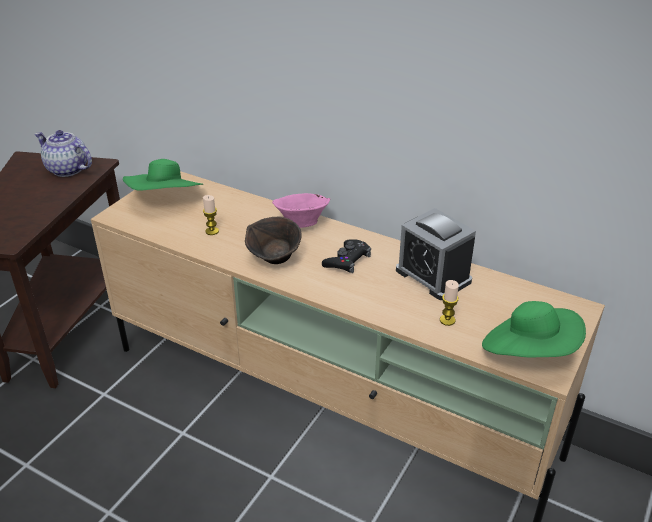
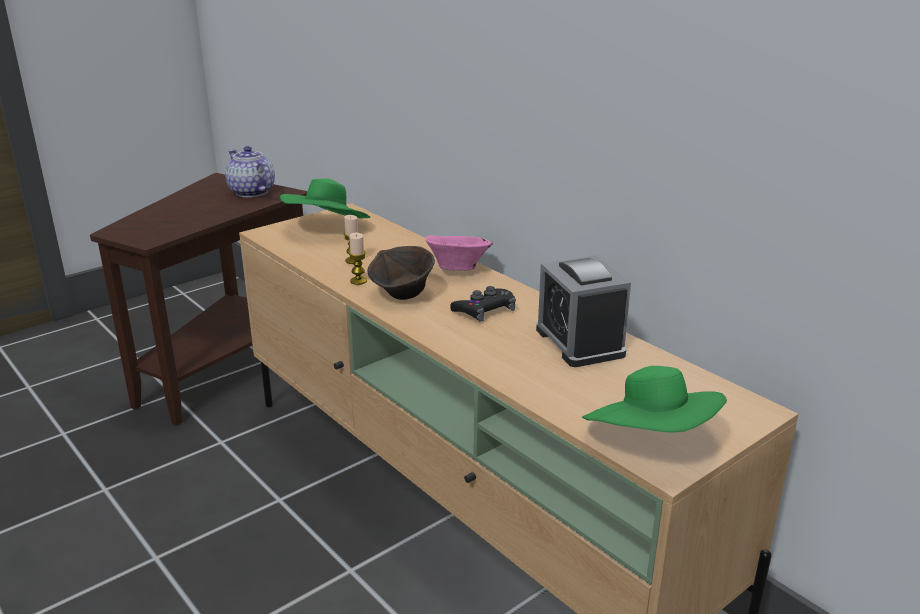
camera: 20 degrees right, 10 degrees down
candle [440,280,459,326] -> candle moved to [349,232,367,285]

